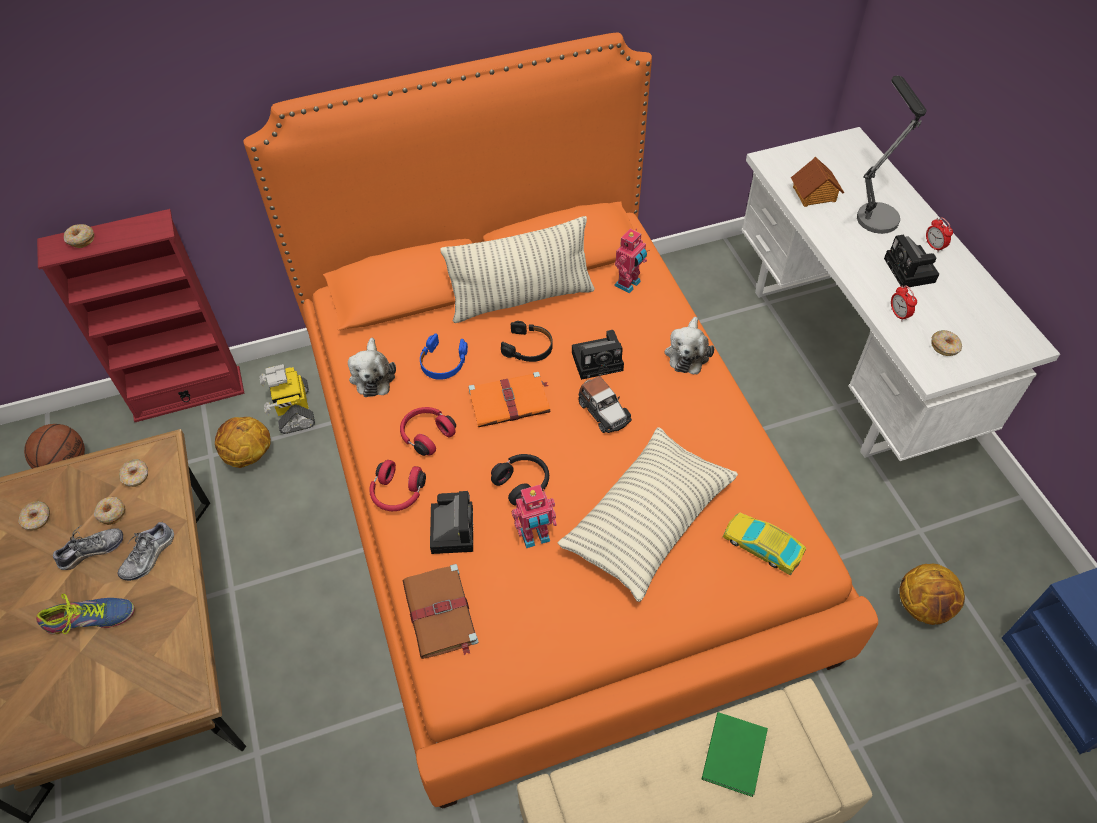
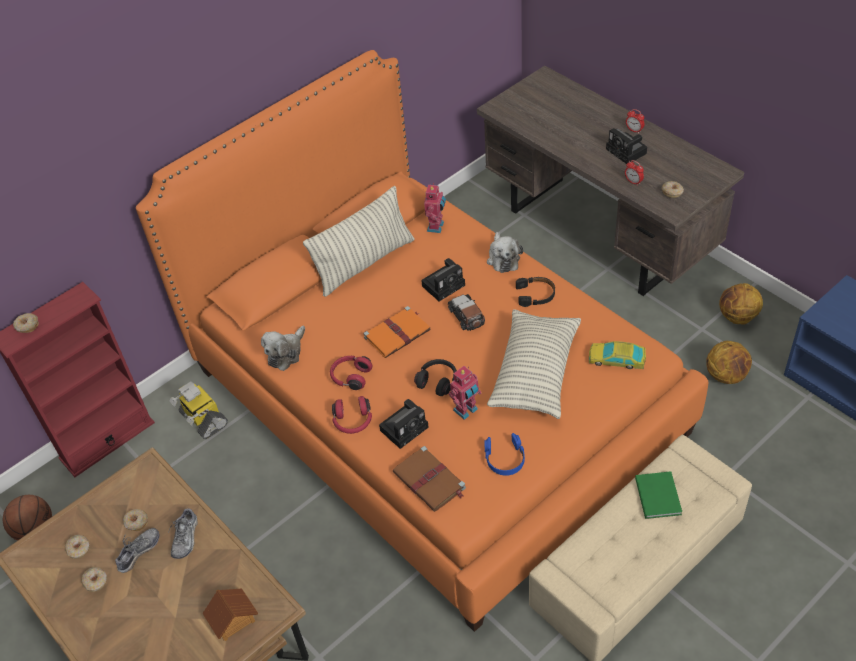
camera: 20 degrees left, 5 degrees down
shoe [36,594,135,634] -> none
donut [119,459,148,487] -> donut moved to [81,567,107,592]
basketball [215,417,271,468] -> basketball moved to [719,283,763,325]
plush toy [348,338,396,397] -> plush toy turned 60 degrees clockwise [261,326,305,371]
blue headphones [420,333,468,380] -> blue headphones moved to [485,433,525,476]
camera [430,491,473,554] -> camera turned 75 degrees clockwise [379,399,429,449]
black headphones [501,321,553,362] -> black headphones moved to [516,277,555,307]
toy car [579,376,632,433] -> toy car turned 150 degrees counterclockwise [448,294,485,331]
white desk [741,127,1060,461] -> brown desk [477,66,744,296]
toy house [791,156,844,207] -> toy house moved to [202,589,258,641]
table lamp [857,76,927,234] -> none

